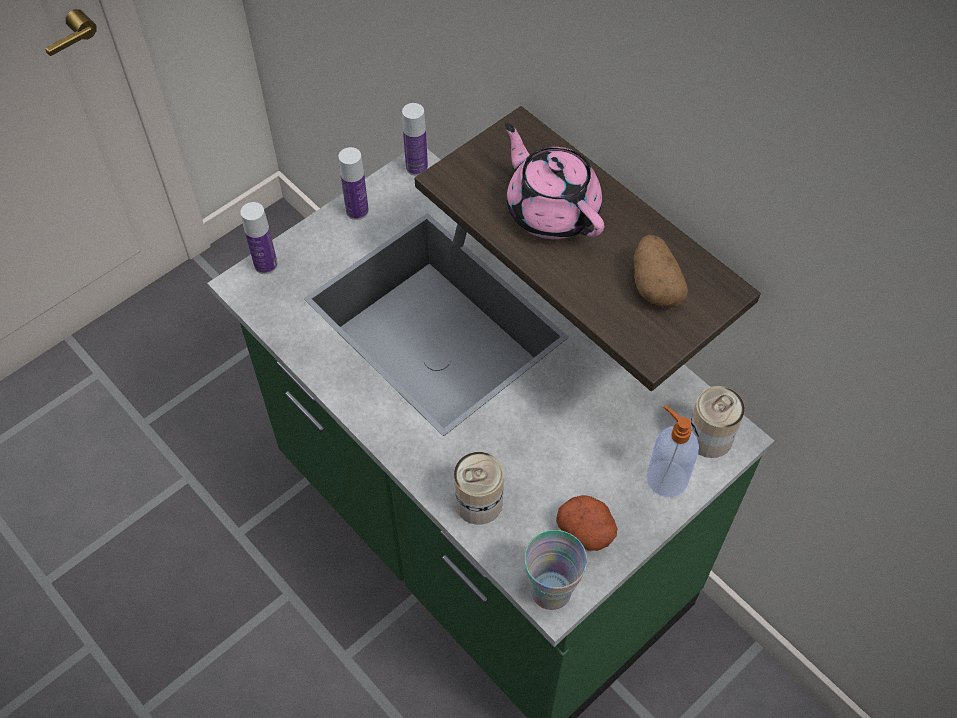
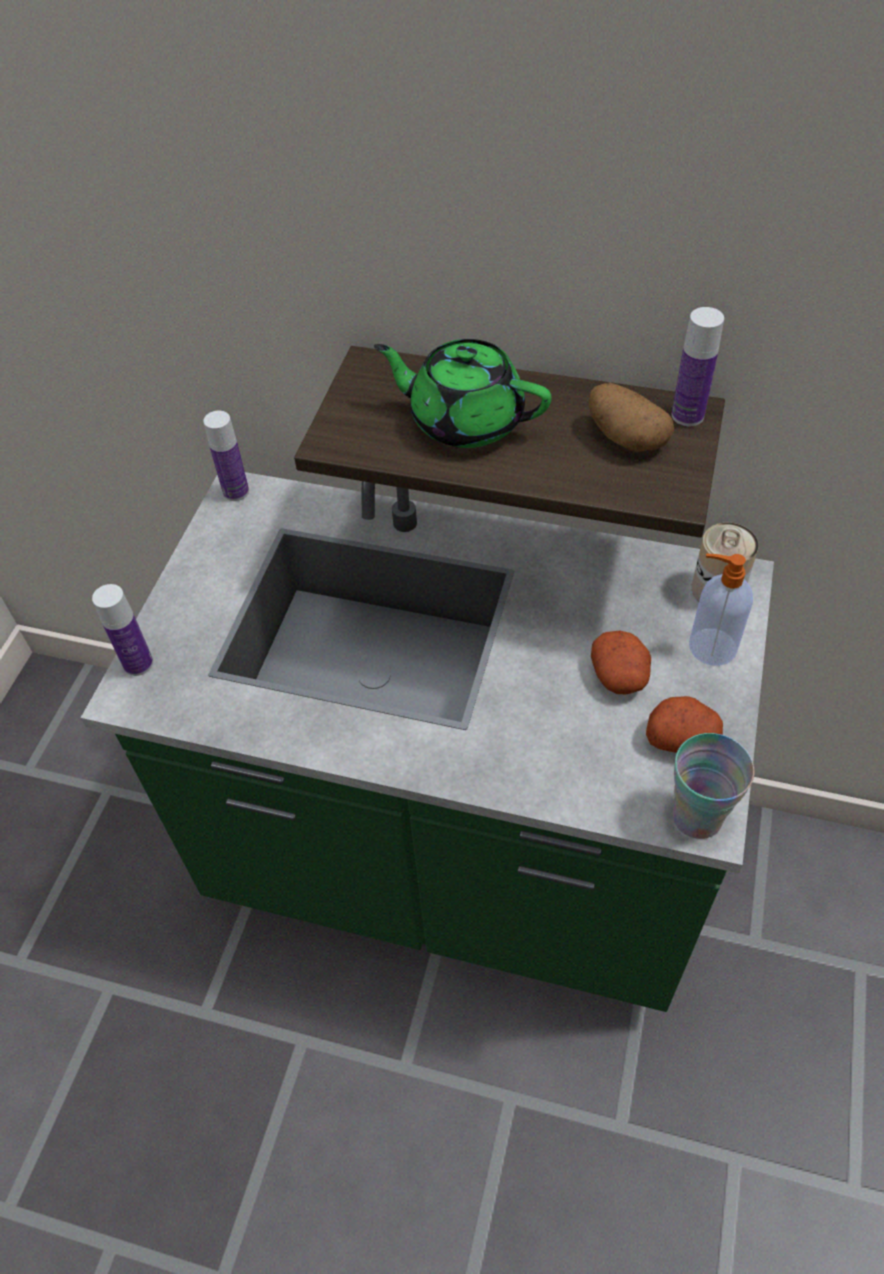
camera: 30 degrees left, 5 degrees down
bottle [338,147,369,220] -> bottle moved to [672,307,724,426]
can [454,452,504,525] -> none
pink teapot [505,123,604,239] -> green teapot [374,339,552,448]
none -> potato [591,631,651,694]

